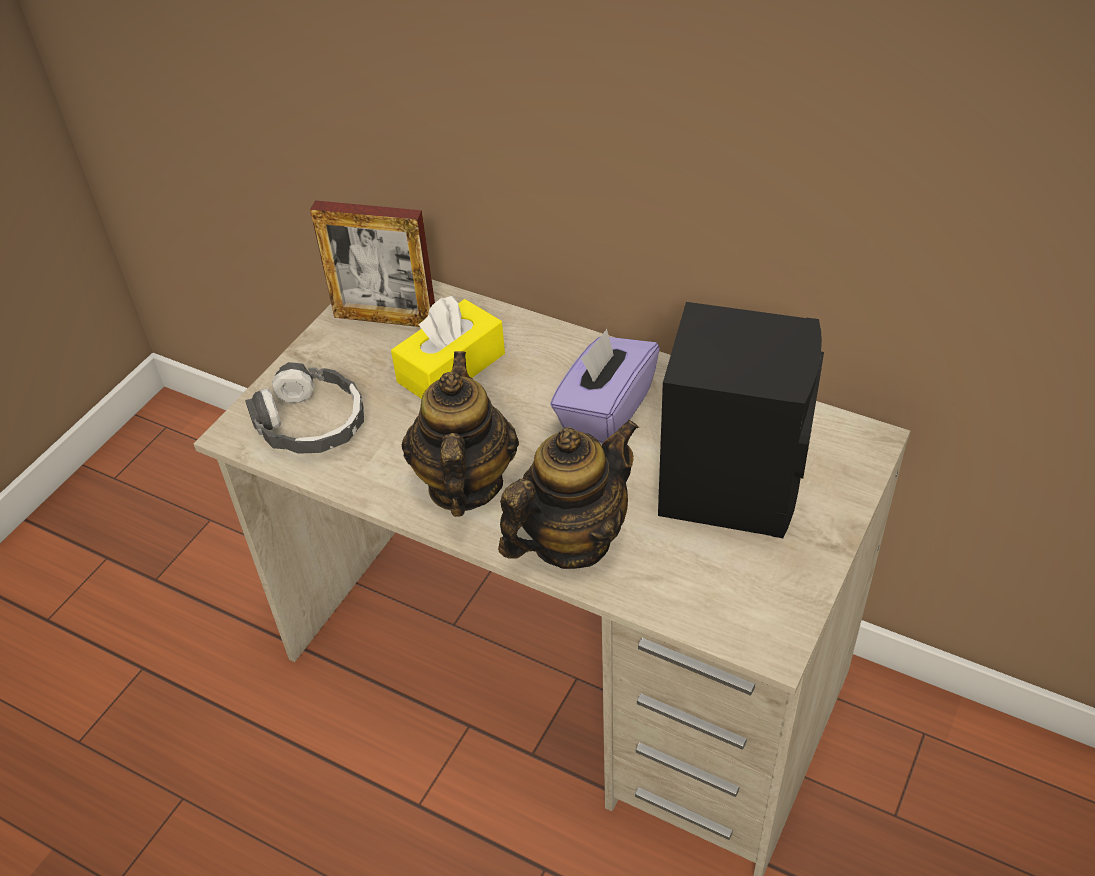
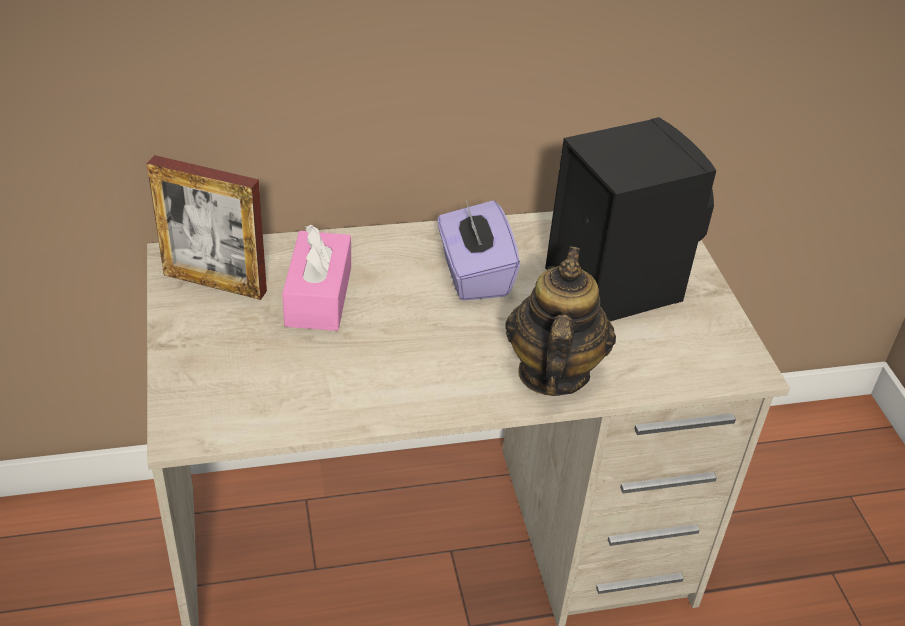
camera: 45 degrees left, 5 degrees down
headphones [245,362,364,454] -> none
picture frame [310,200,435,327] -> picture frame turned 45 degrees clockwise [147,155,267,300]
yellow tissue box [391,296,505,399] -> pink tissue box [282,225,351,331]
teapot [402,351,519,517] -> none

